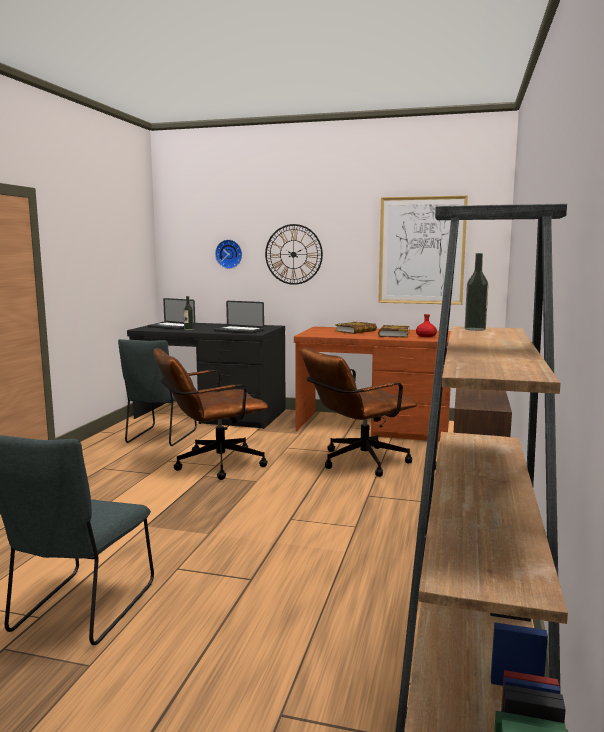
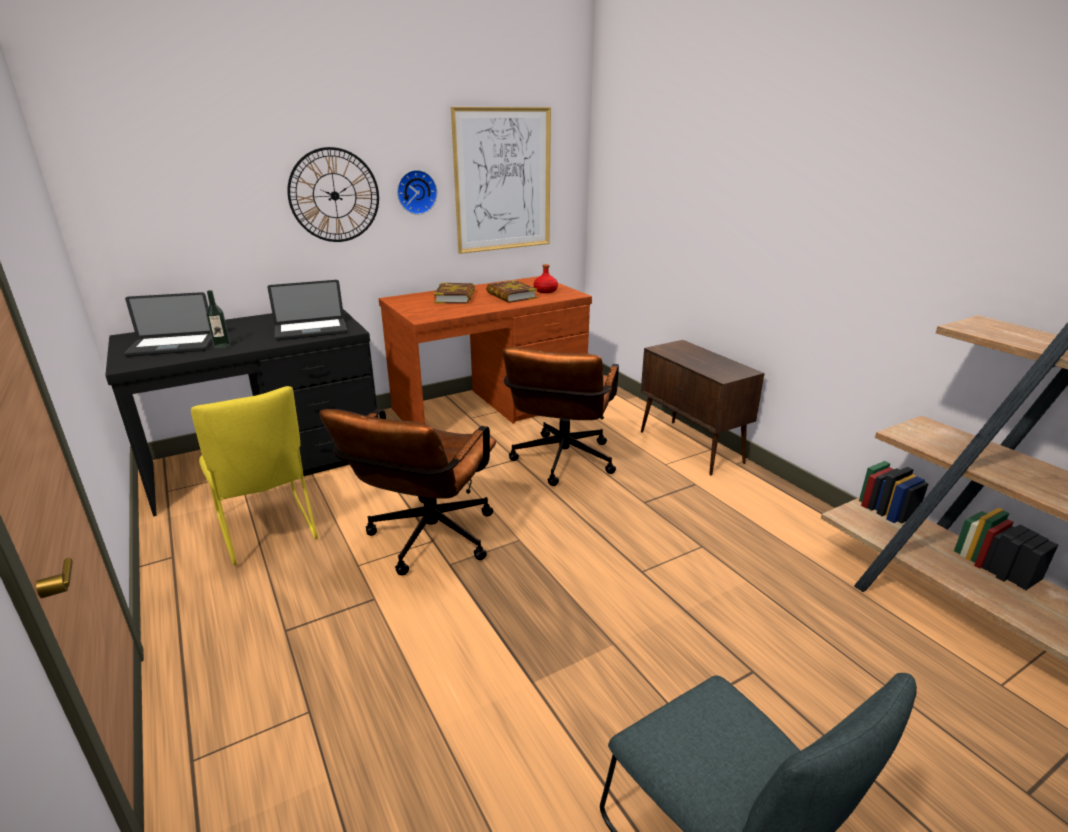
camera: 45 degrees left, 15 degrees up
grey chair [118,339,197,446] -> yellow chair [191,386,318,565]
wall clock [215,239,242,269] -> wall clock moved to [397,170,438,215]
bottle [465,253,488,331] -> none

